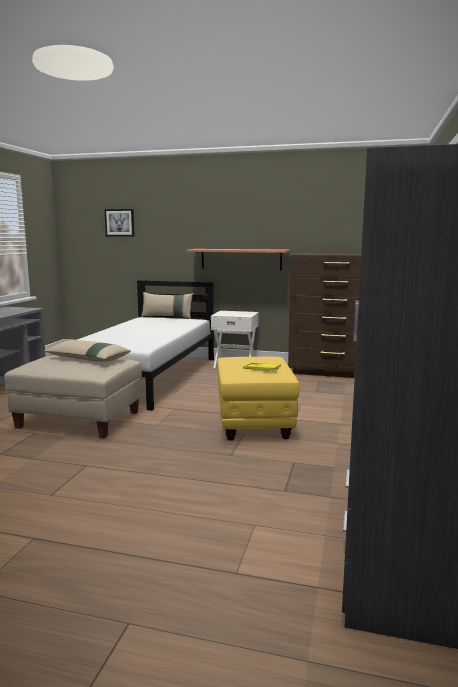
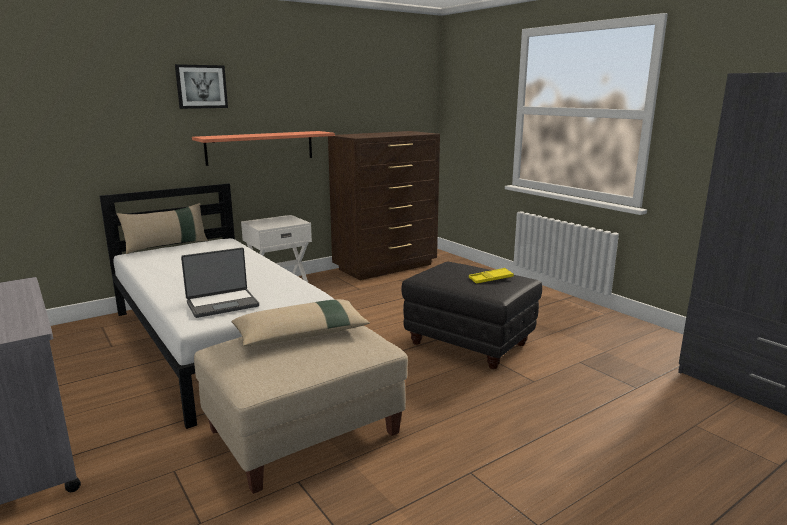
camera: 50 degrees left, 5 degrees up
picture [104,209,135,236] -> picture moved to [175,64,228,109]
yellow ottoman [217,357,300,440] -> black ottoman [401,262,542,369]
none -> laptop [181,248,259,318]

